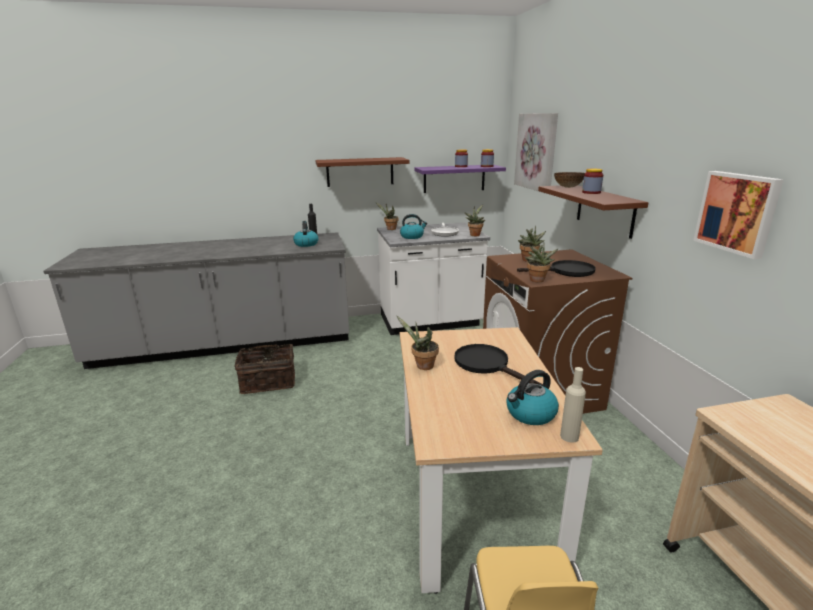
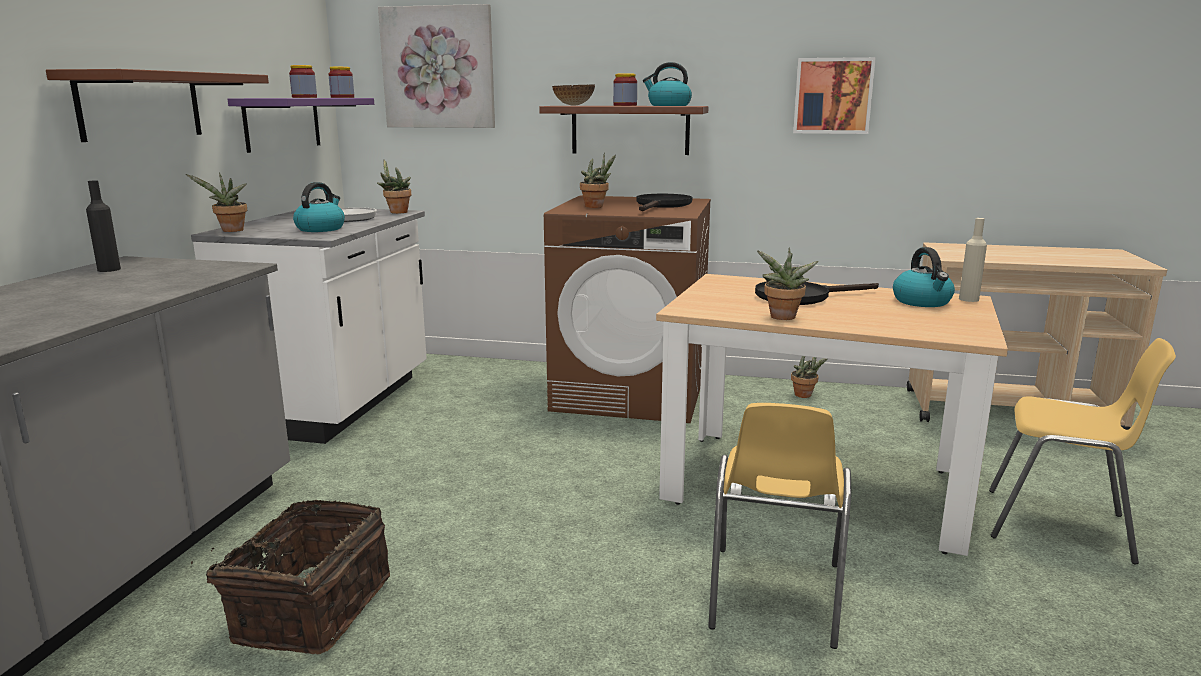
camera: 65 degrees left, 5 degrees down
kettle [293,221,318,247] -> kettle moved to [643,62,692,106]
potted plant [525,243,558,282] -> potted plant moved to [791,356,828,398]
none -> yellow chair [708,403,851,649]

